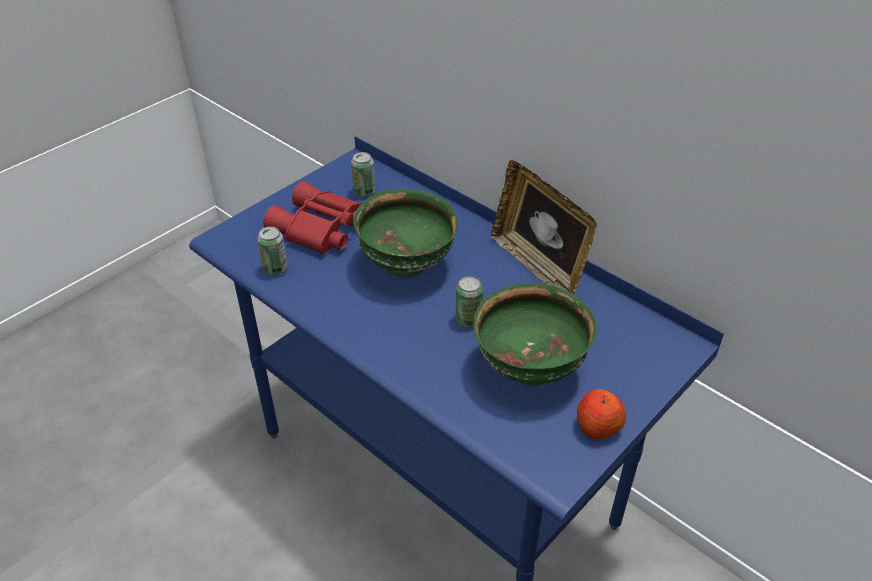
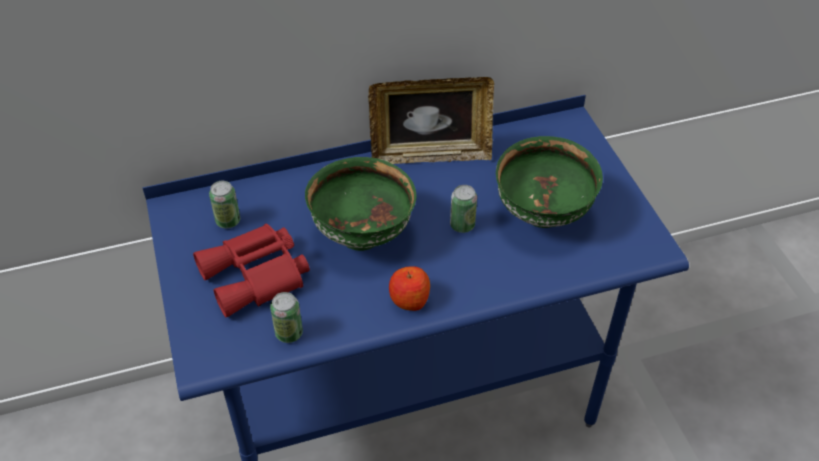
camera: 60 degrees left, 5 degrees up
apple [577,389,626,439] -> apple moved to [389,266,430,311]

